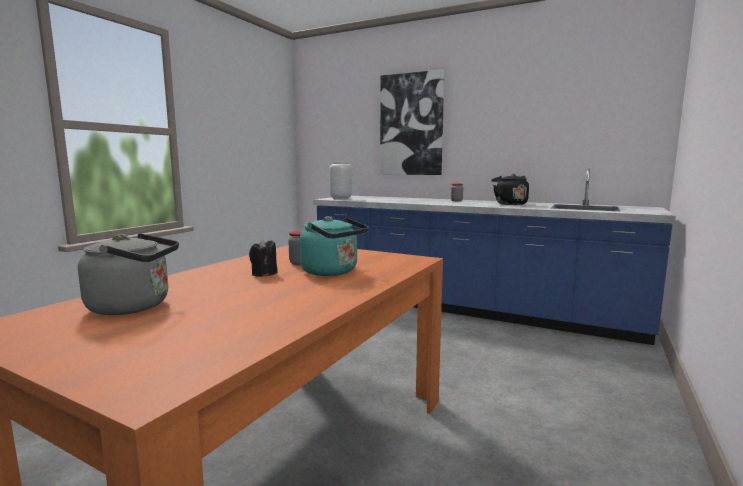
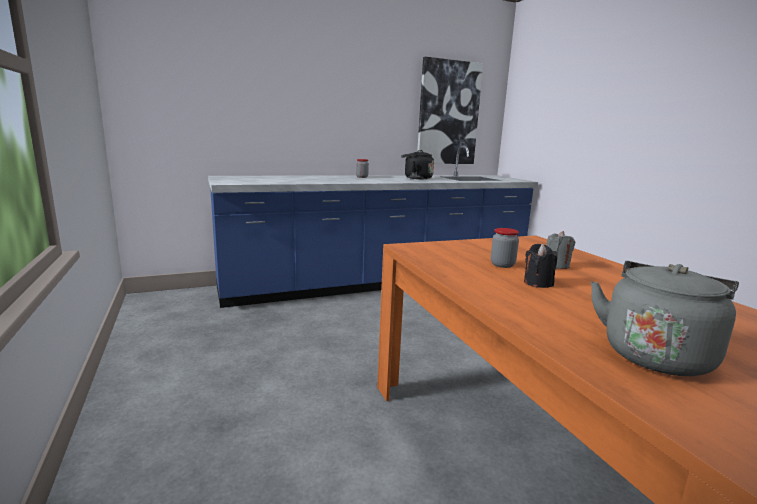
camera: 50 degrees left, 5 degrees up
turquoise kettle [299,216,369,276] -> grey candle [546,231,575,269]
grey vase [329,162,352,200] -> none
picture [380,69,445,175] -> picture moved to [417,57,483,164]

